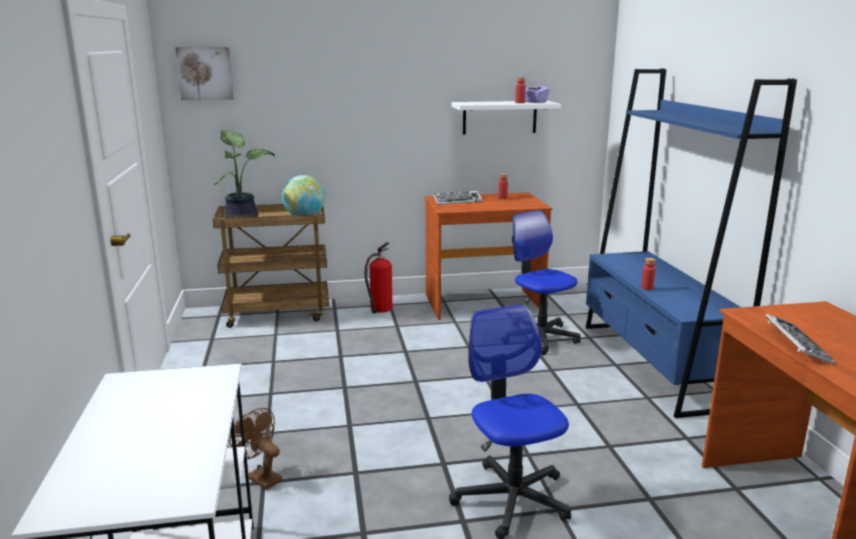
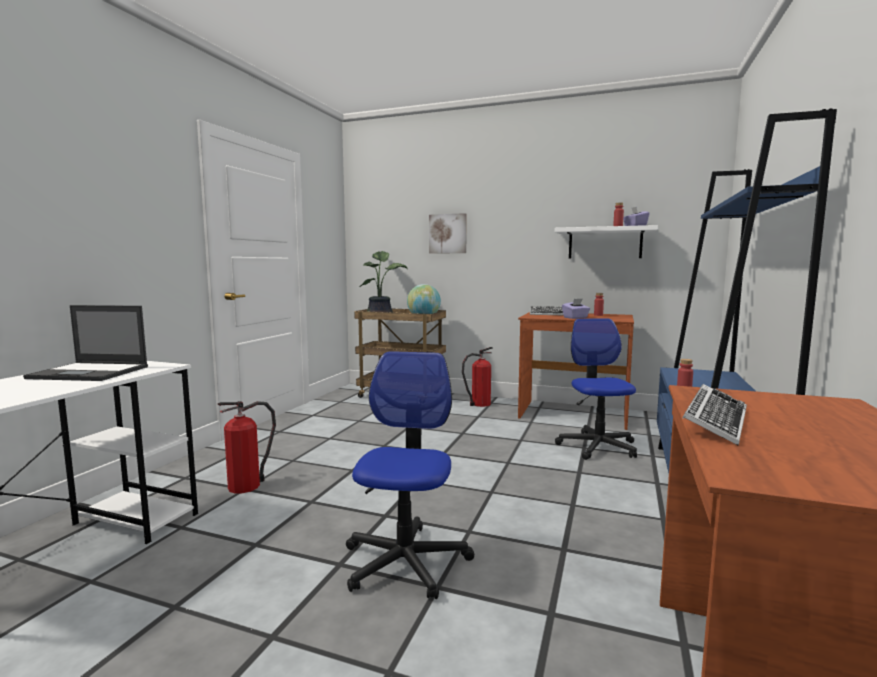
camera: 30 degrees right, 10 degrees down
picture [175,47,234,100] -> picture moved to [429,213,467,254]
brown fan [227,408,282,490] -> fire extinguisher [218,401,276,493]
none -> laptop [23,305,148,381]
none -> purple tissue box [562,299,590,319]

